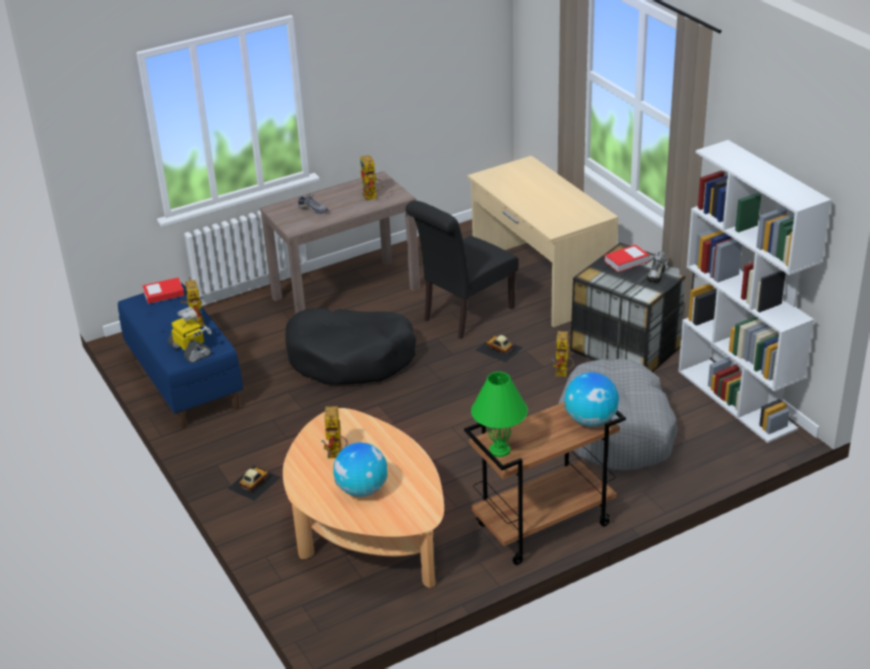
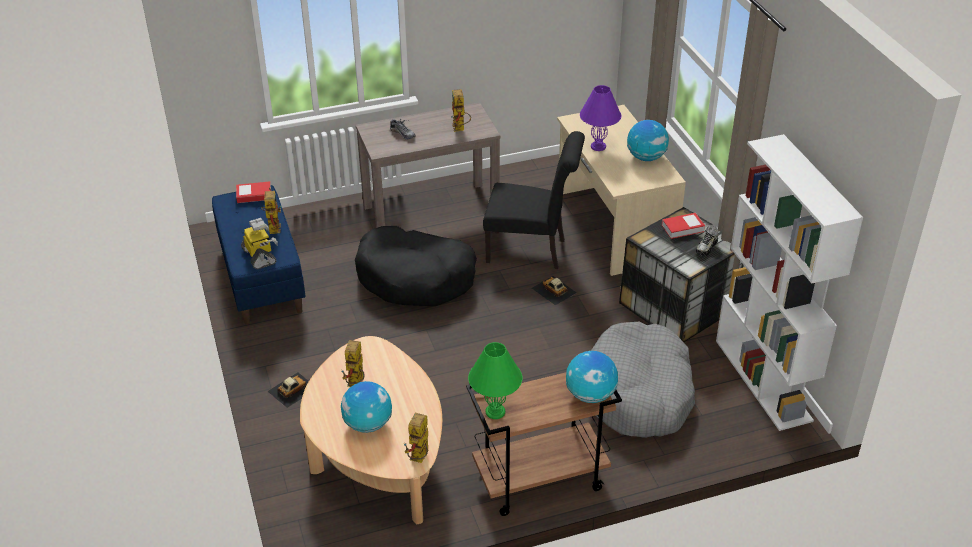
camera: 10 degrees right, 5 degrees up
black chair [406,201,519,339] -> black chair turned 135 degrees counterclockwise [483,131,585,269]
toy robot [552,331,574,376] -> toy robot moved to [404,413,429,463]
none -> purple table lamp [580,85,621,151]
none -> globe [627,120,669,161]

